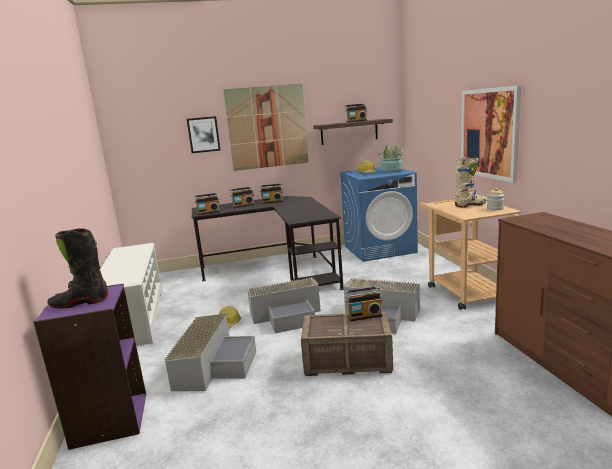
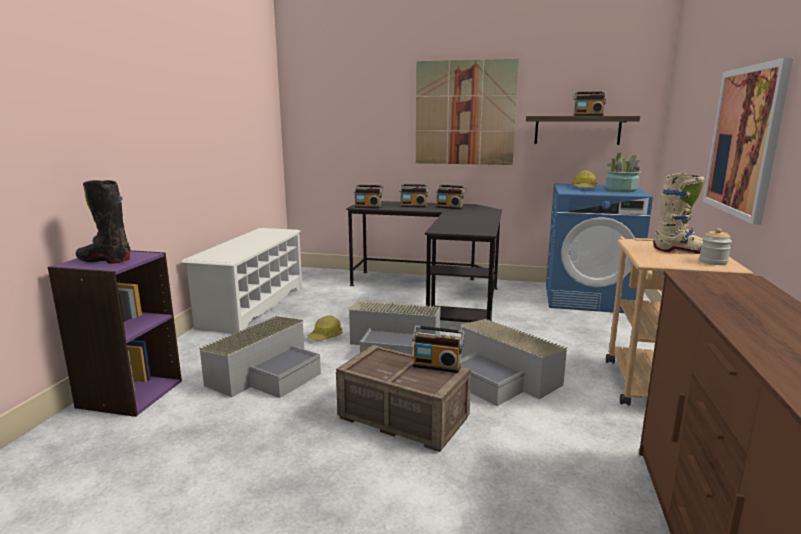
camera: 25 degrees right, 0 degrees up
picture [187,116,220,153] -> none

